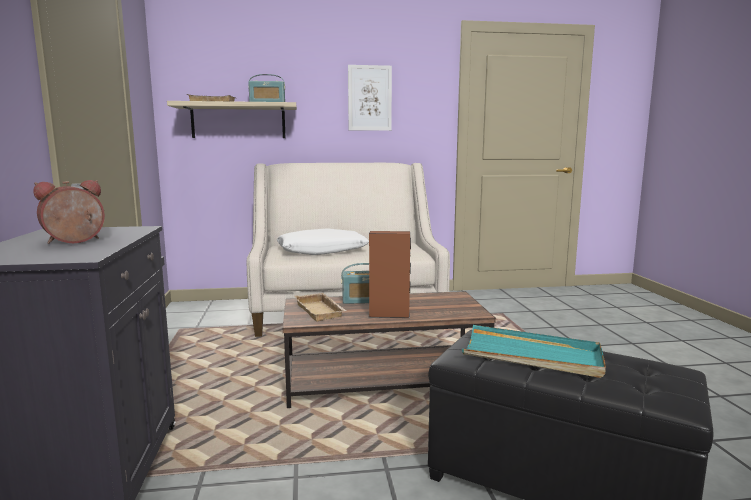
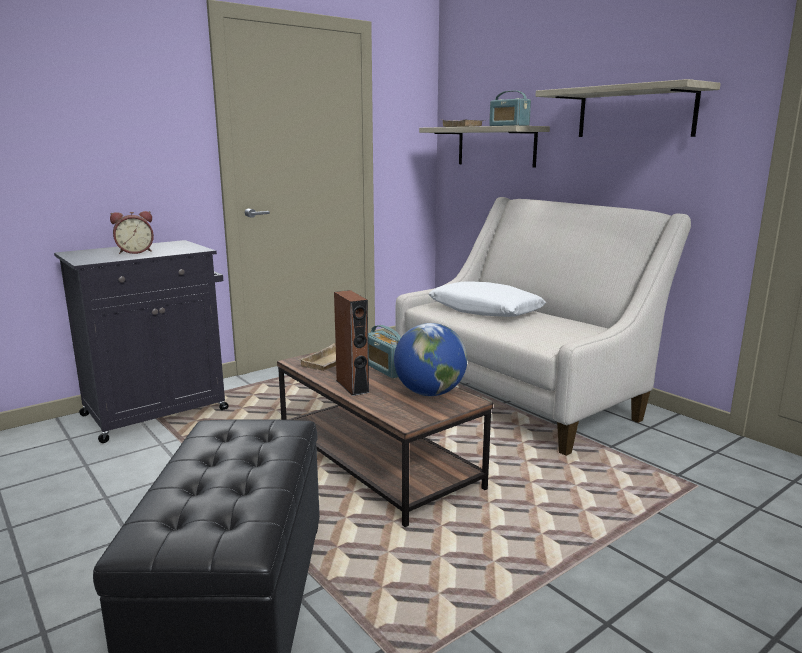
camera: 60 degrees right, 5 degrees up
alarm clock [33,180,105,244] -> alarm clock turned 135 degrees clockwise [110,211,154,254]
picture [348,65,392,131] -> shelf [535,79,721,137]
turquoise tray [462,325,606,378] -> none
none -> globe [394,323,467,396]

